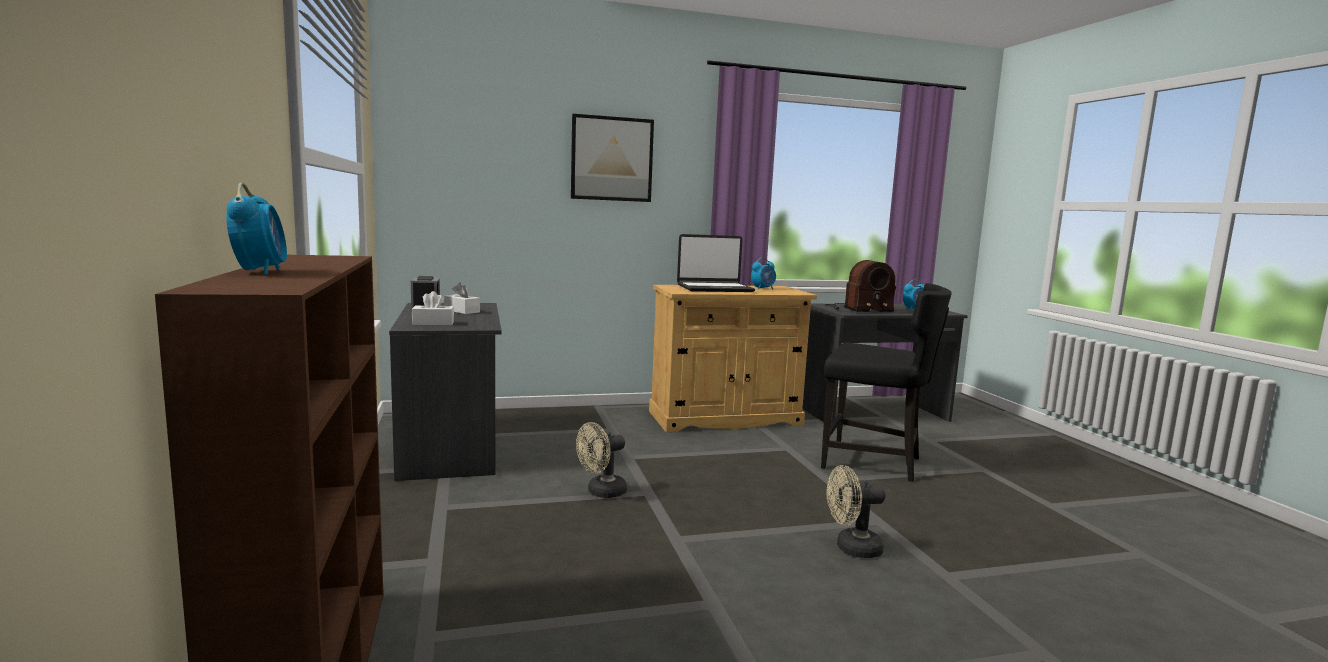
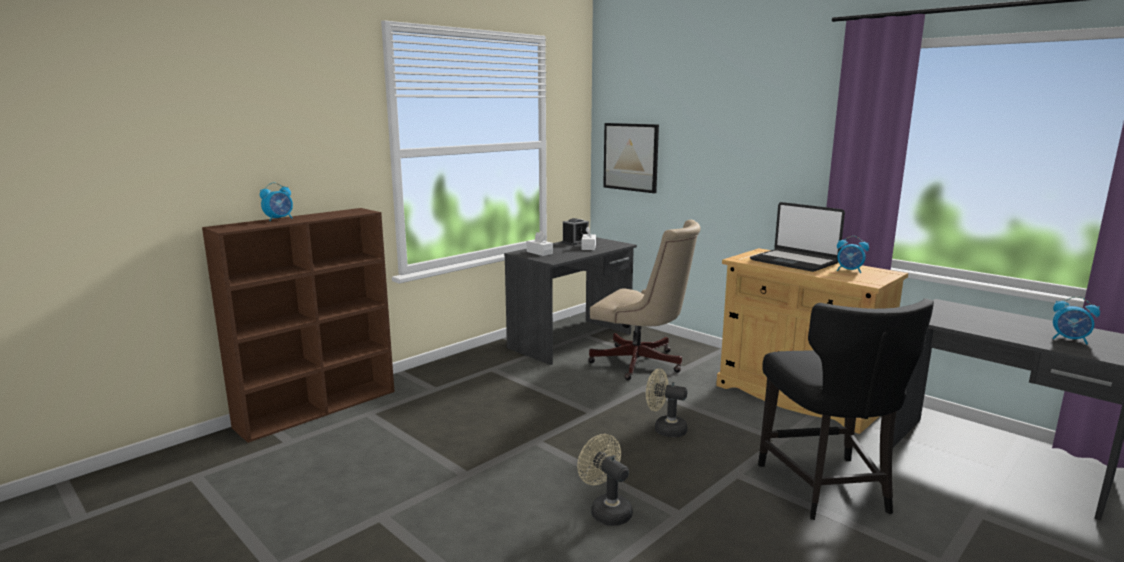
camera: 60 degrees right, 5 degrees up
picture [571,114,654,202] -> picture moved to [603,123,659,193]
beige fan [576,422,627,498] -> beige fan moved to [646,368,688,437]
radio [824,260,896,312] -> none
none -> beige office chair [588,220,701,380]

